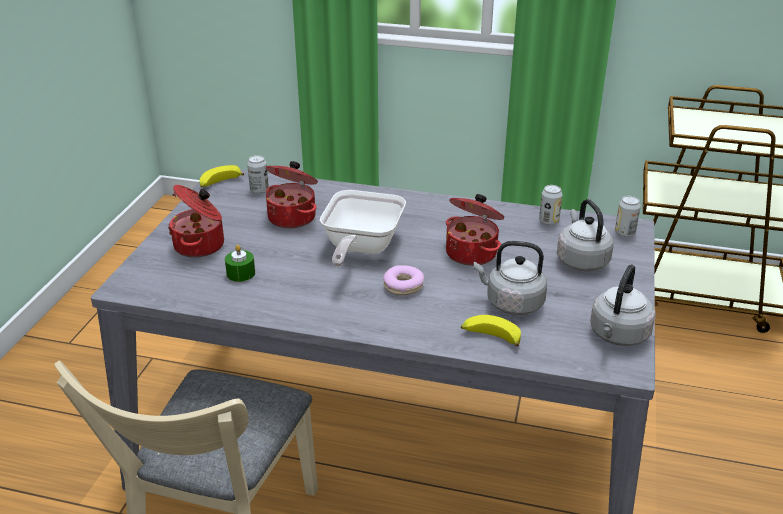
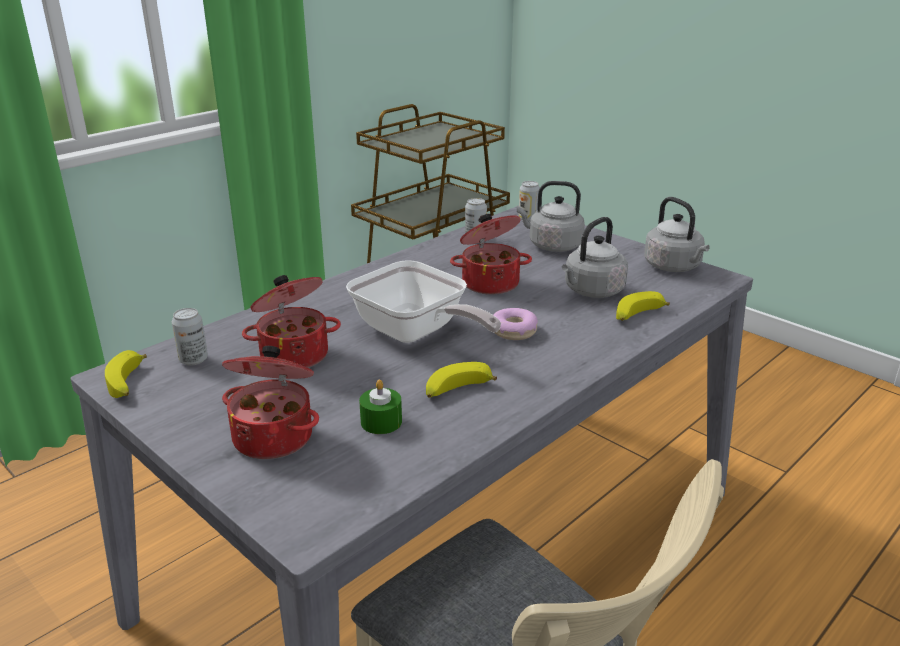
camera: 60 degrees left, 5 degrees down
none -> banana [426,362,497,398]

